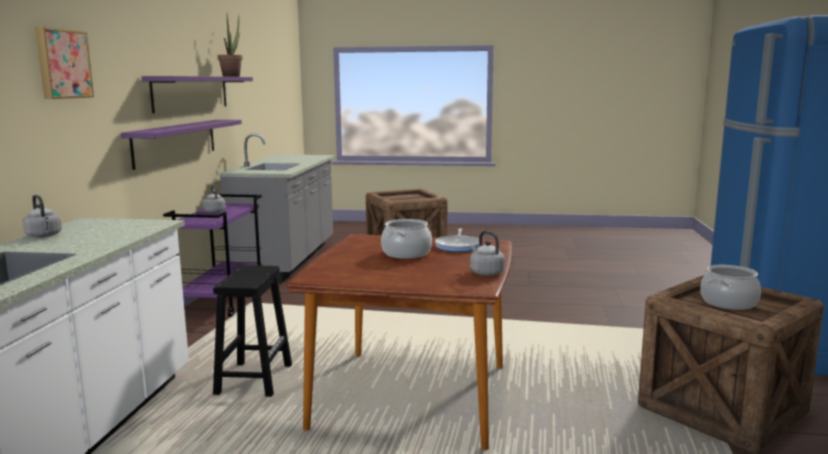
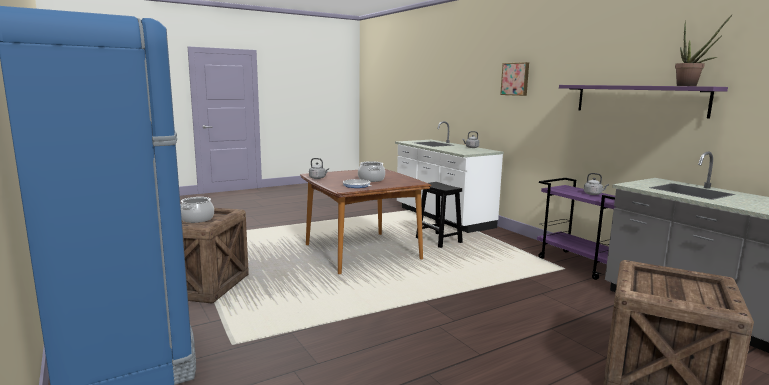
camera: 140 degrees right, 0 degrees up
purple shelf [121,120,242,170] -> none

